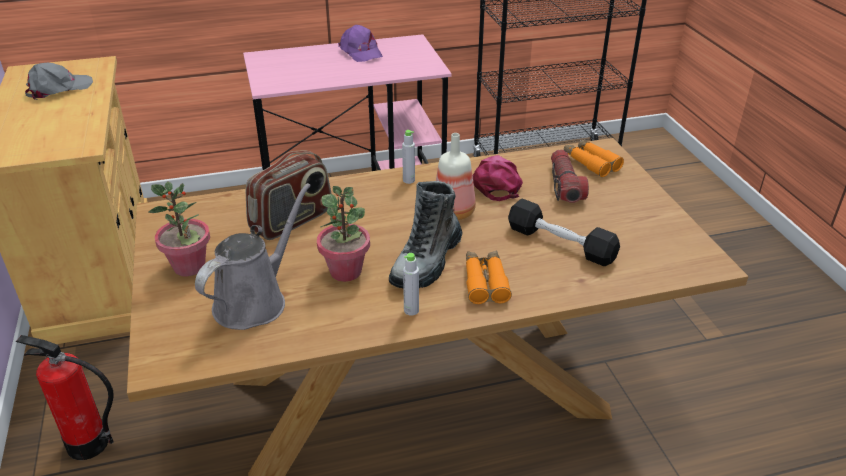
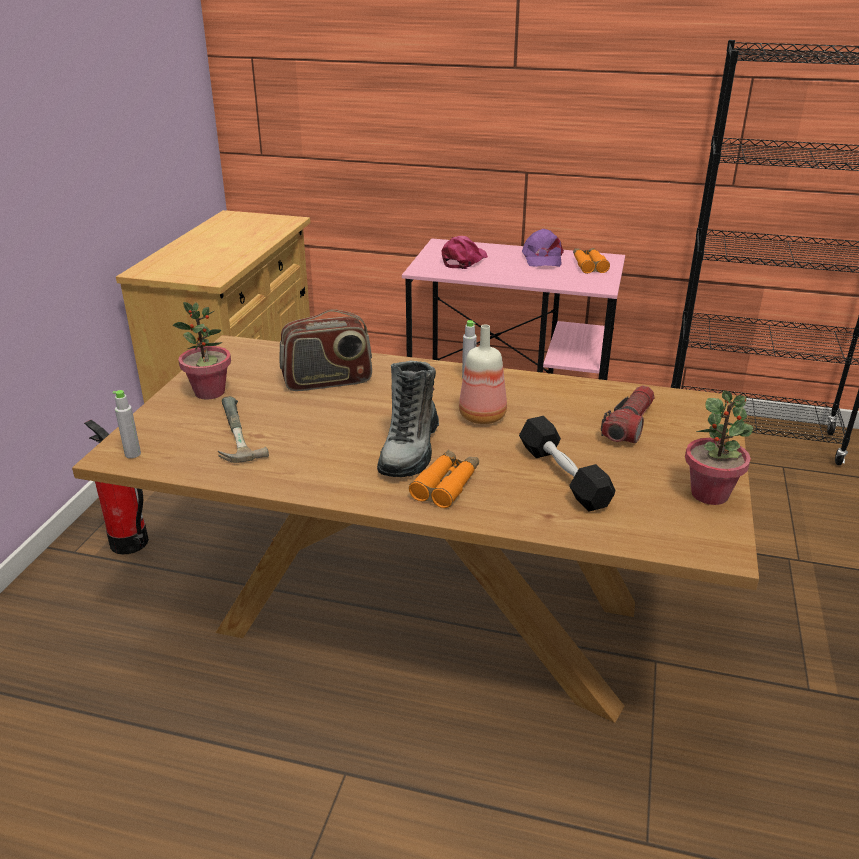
camera: 30 degrees right, 5 degrees down
grey cap [25,62,93,100] -> none
grey watering can [195,183,311,330] -> hammer [218,396,269,463]
potted plant [317,186,370,282] -> potted plant moved to [685,390,753,505]
boot [389,181,463,288] -> boot turned 45 degrees counterclockwise [377,361,439,477]
grey bottle [403,253,419,315] -> grey bottle moved to [112,390,141,458]
pink cap [473,155,523,201] -> pink cap moved to [442,236,488,269]
orange binoculars [564,139,624,177] -> orange binoculars moved to [573,248,610,274]

